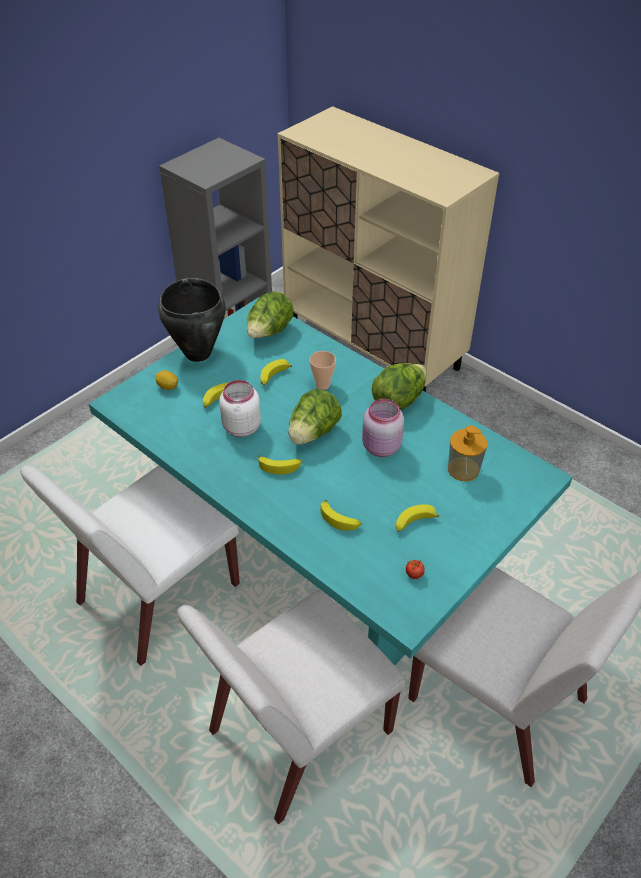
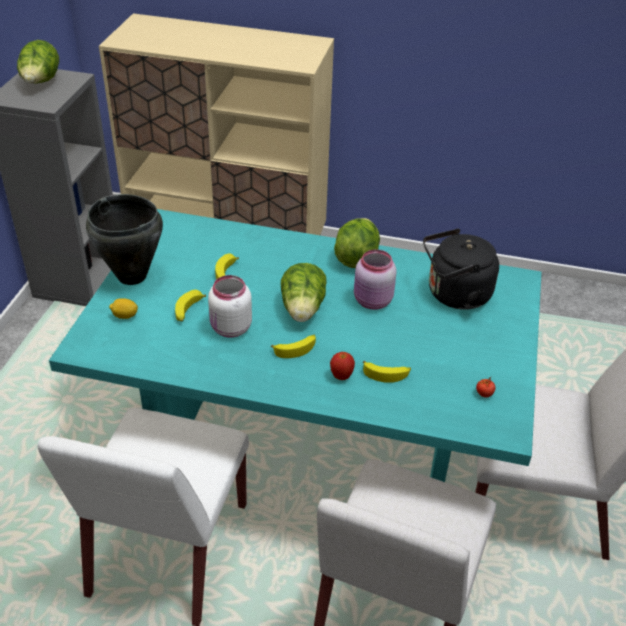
camera: 30 degrees left, 5 degrees down
lettuce [247,291,294,338] -> lettuce moved to [17,40,59,84]
cup [309,351,336,390] -> none
banana [396,504,439,532] -> none
soap dispenser [448,425,487,481] -> black kettle [423,228,499,310]
none -> apple [330,352,355,380]

